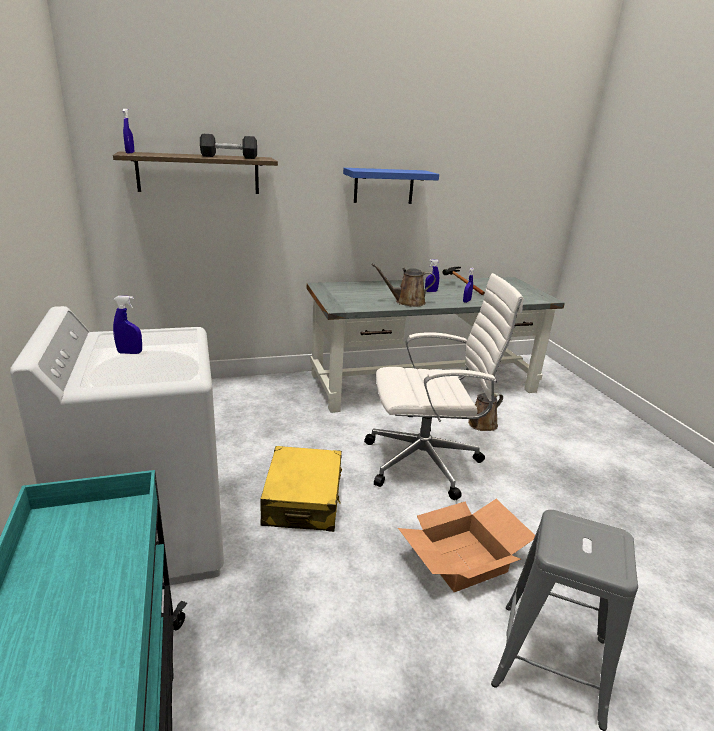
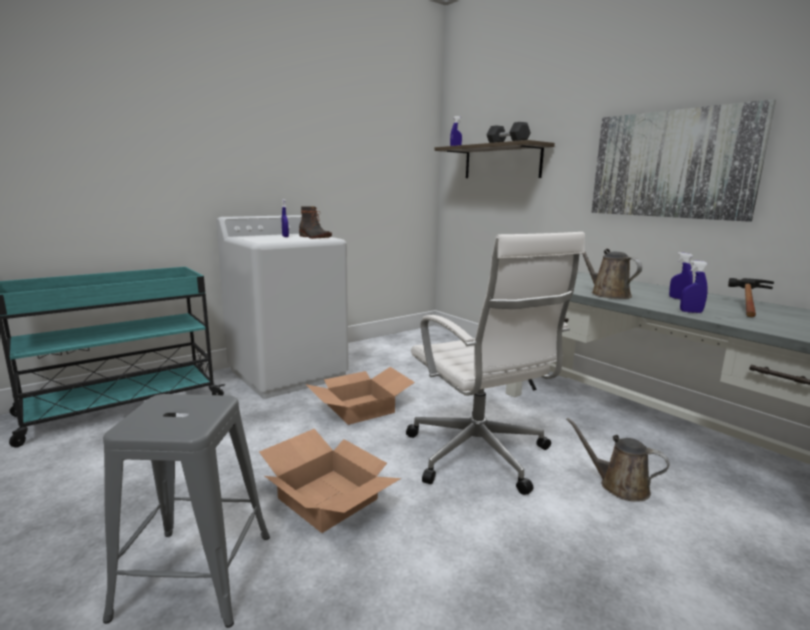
camera: 70 degrees right, 10 degrees down
yellow suitcase [260,446,342,532] -> cardboard box [305,367,415,425]
blue shelf [343,168,439,204] -> picture [591,99,776,222]
none -> boot [299,206,332,239]

